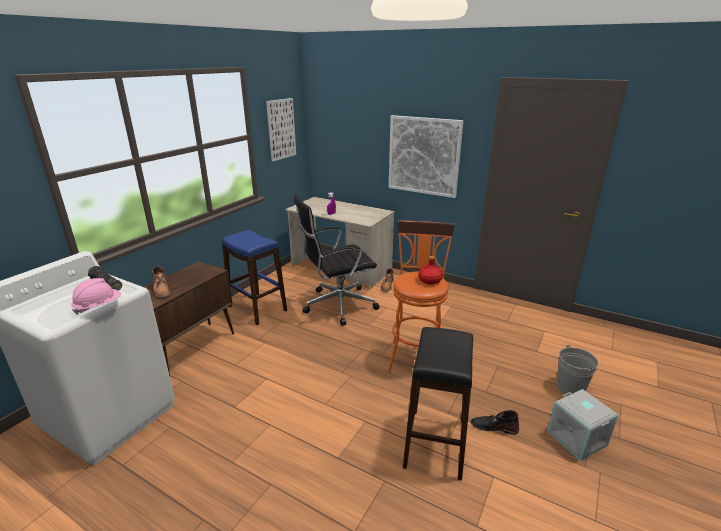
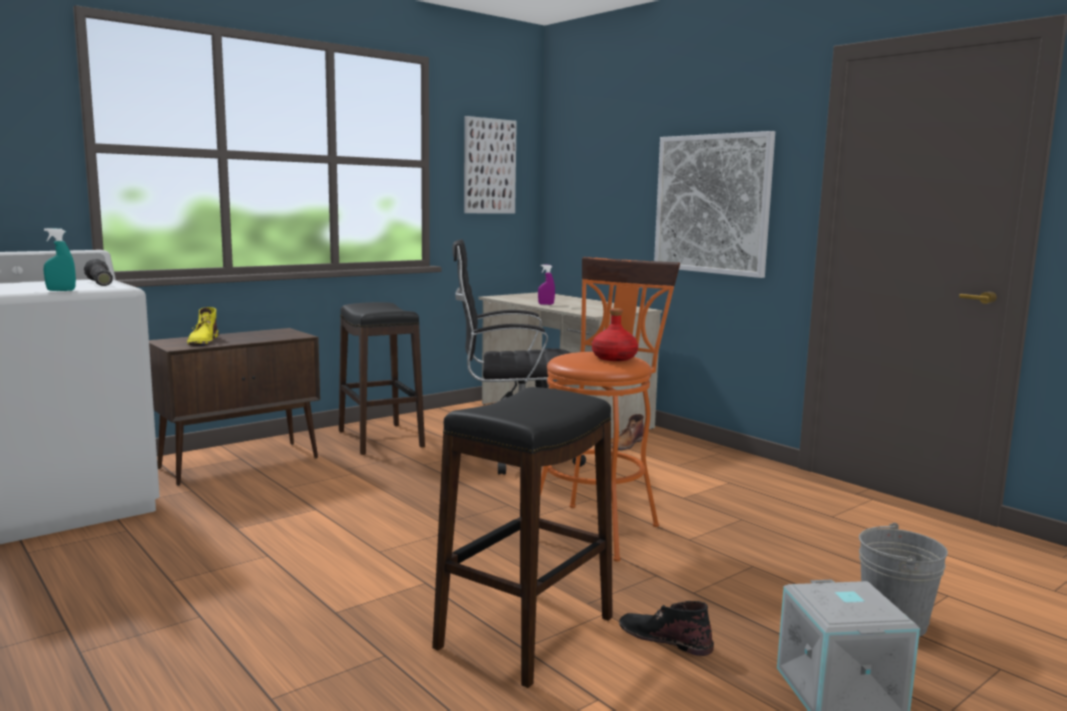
camera: 20 degrees right, 15 degrees down
pink hard hat [71,278,121,315] -> turquoise spray bottle [43,228,76,291]
brown boot [152,266,171,298] -> yellow boot [187,307,219,346]
blue stool [222,230,287,325] -> black stool [339,302,425,455]

